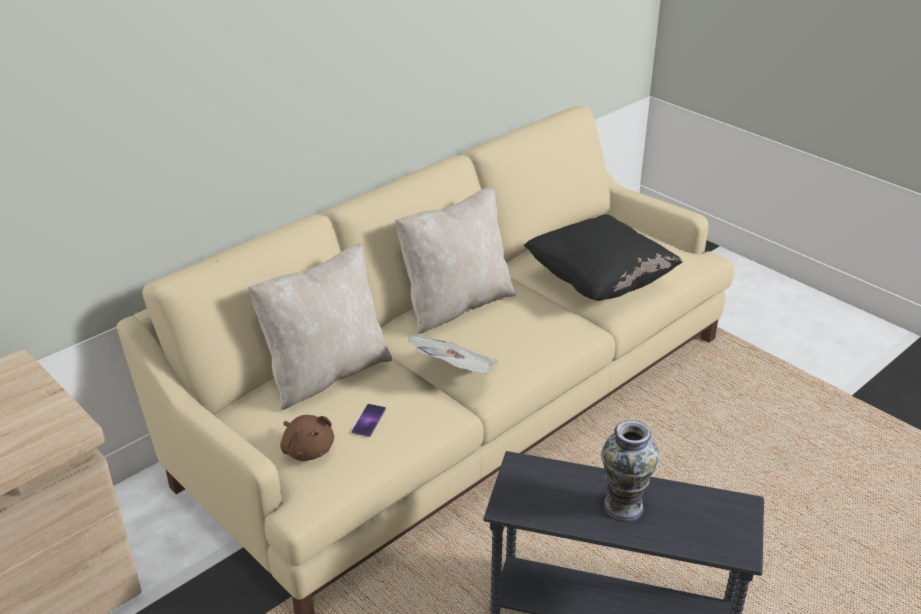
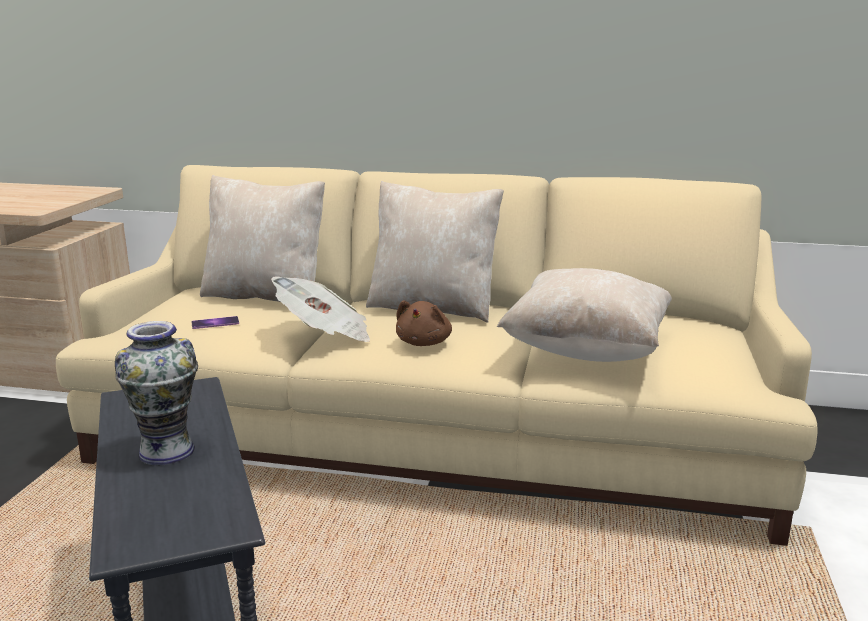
camera: 55 degrees right, 15 degrees down
brown plush toy [280,415,334,461] -> brown plush toy moved to [396,300,452,346]
black pillow [524,214,683,301] -> beige pillow [497,268,672,362]

